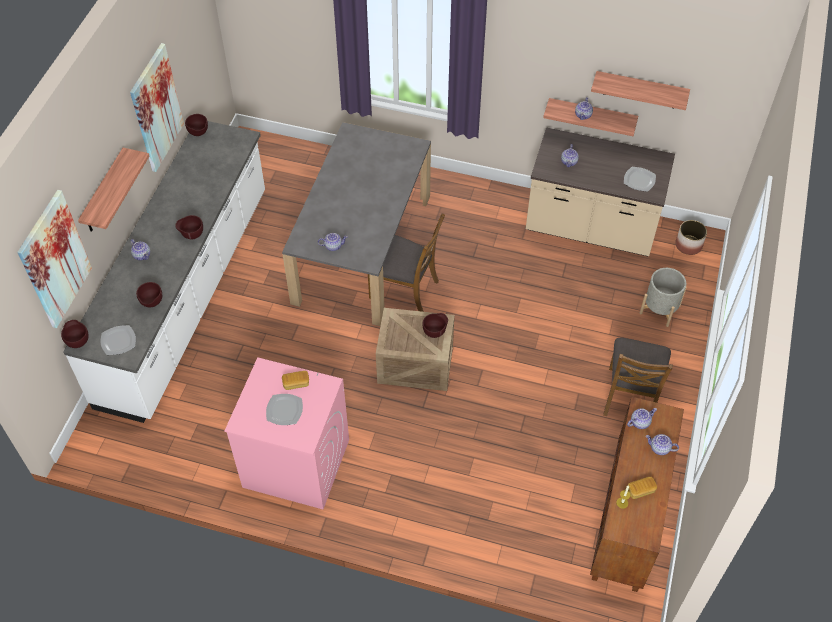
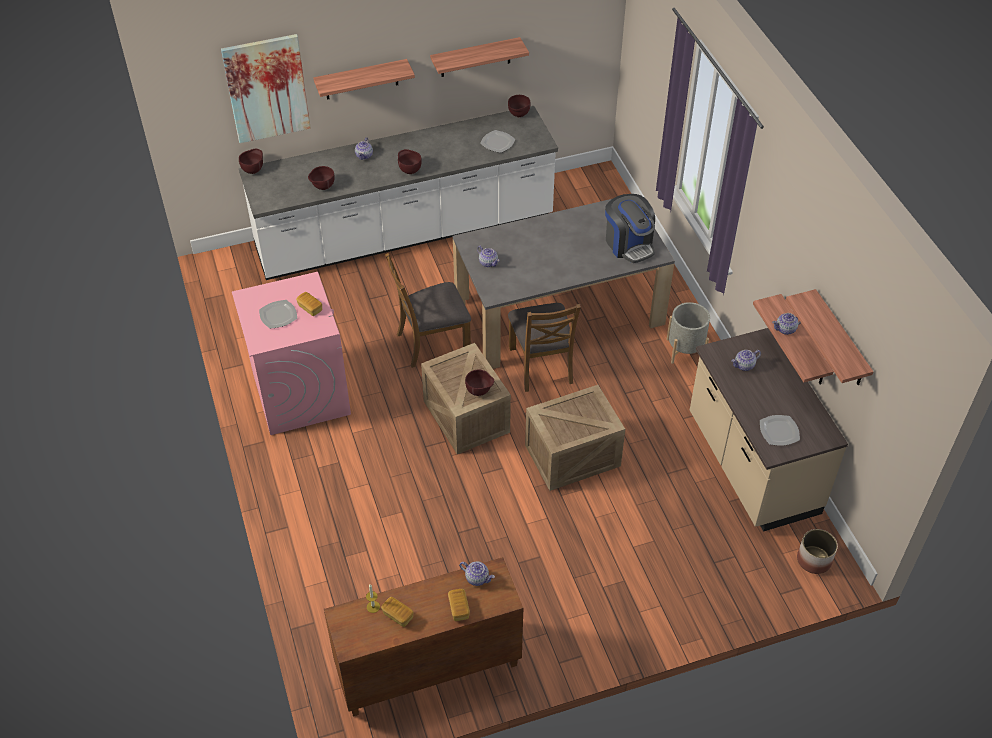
camera: 55 degrees right, 5 degrees down
plate [101,325,136,355] -> plate moved to [480,130,515,153]
picture [130,43,184,172] -> shelf [430,37,529,77]
brown chair [603,338,673,416] -> brown chair moved to [385,253,471,368]
grey planter [639,268,687,327] -> grey planter moved to [666,302,710,364]
teapot [646,434,679,455] -> bread [448,589,470,621]
none -> crate [525,385,625,491]
none -> coffee machine [605,194,655,263]

